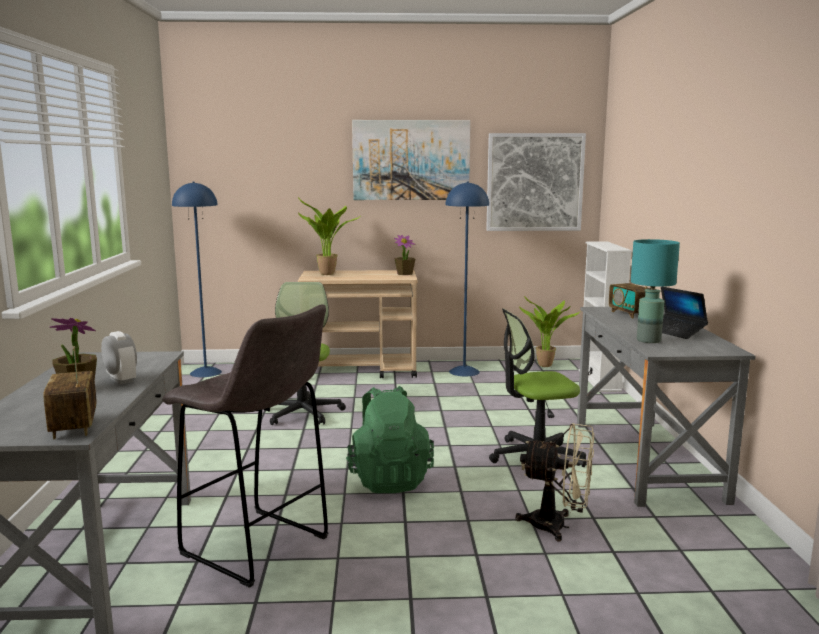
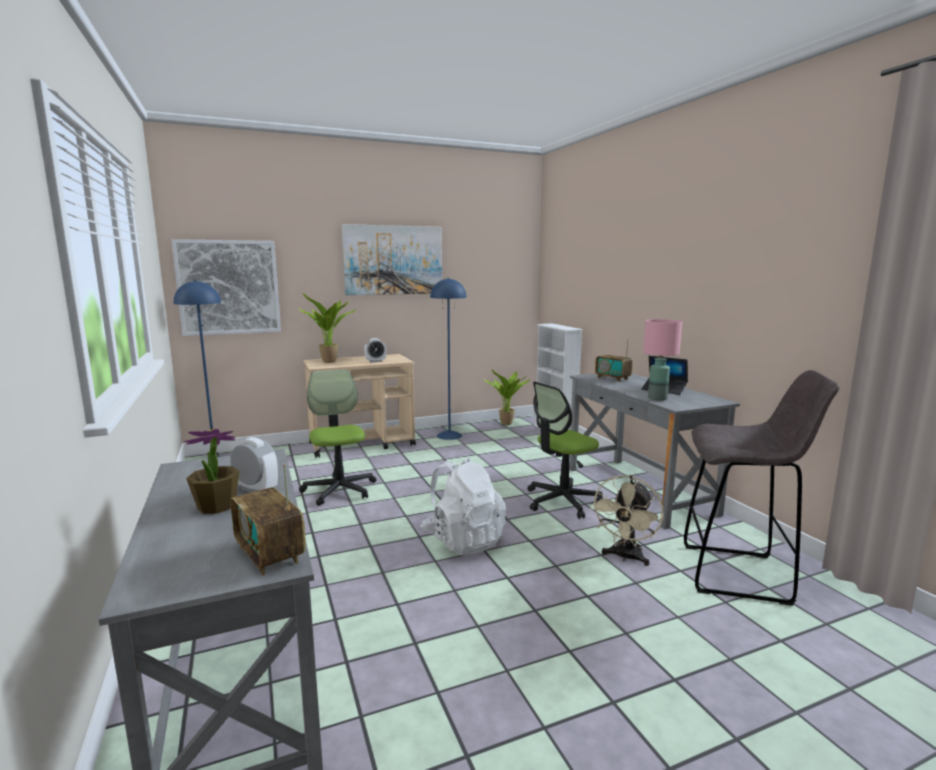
camera: 20 degrees left, 0 degrees up
grey stool [162,305,329,588] -> grey stool moved to [684,370,840,606]
green backpack [346,386,434,493] -> white backpack [420,457,506,556]
potted plant [394,235,415,275] -> none
picture [486,133,586,231] -> picture moved to [171,239,281,336]
beige fan [515,423,594,541] -> beige fan turned 120 degrees clockwise [590,475,664,566]
turquoise table lamp [631,239,680,343] -> pink table lamp [643,319,682,401]
none -> alarm clock [364,338,386,363]

